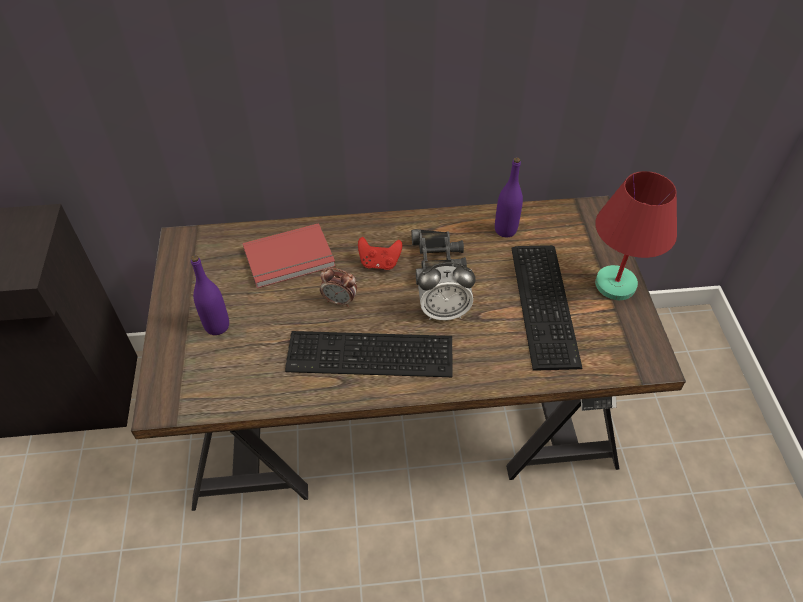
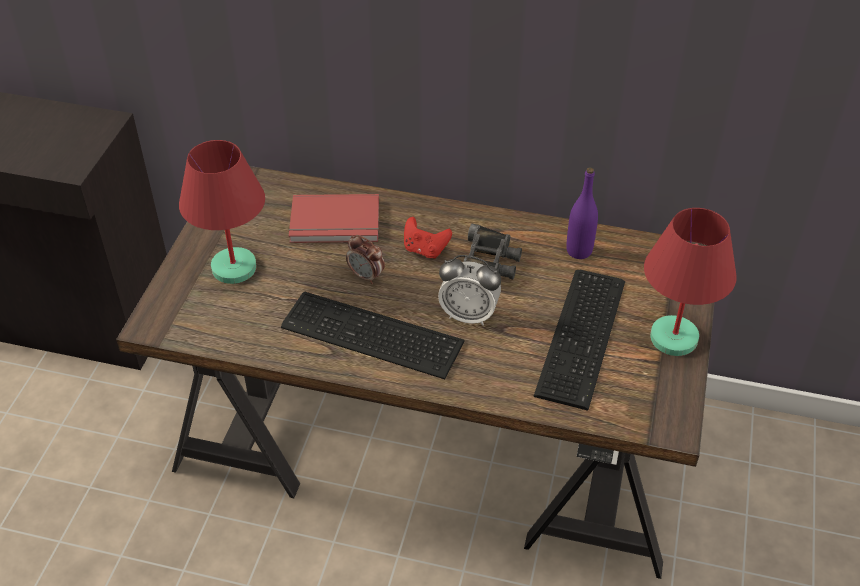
camera: 20 degrees right, 5 degrees down
purple bottle [191,255,229,335] -> red table lamp [179,140,265,284]

